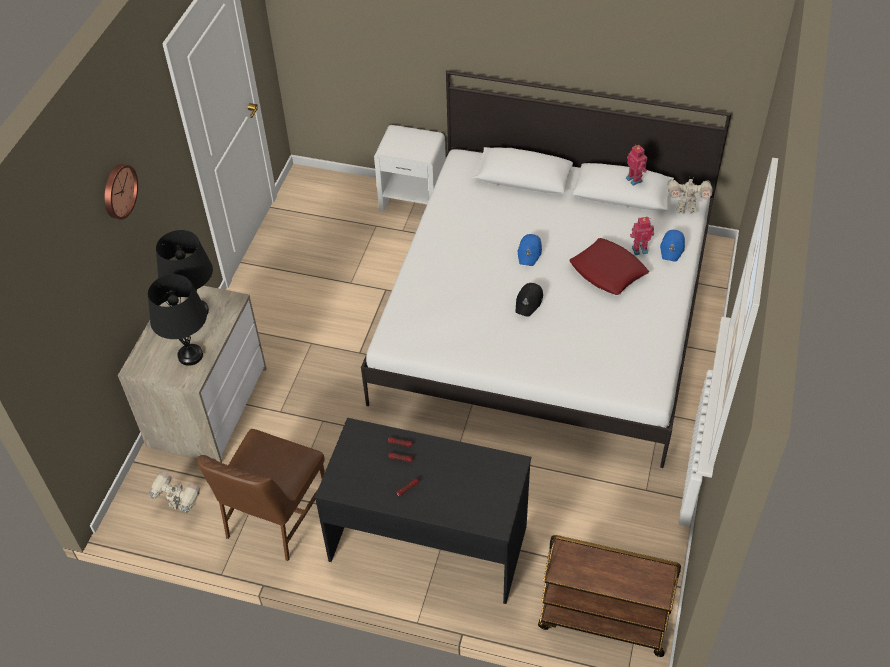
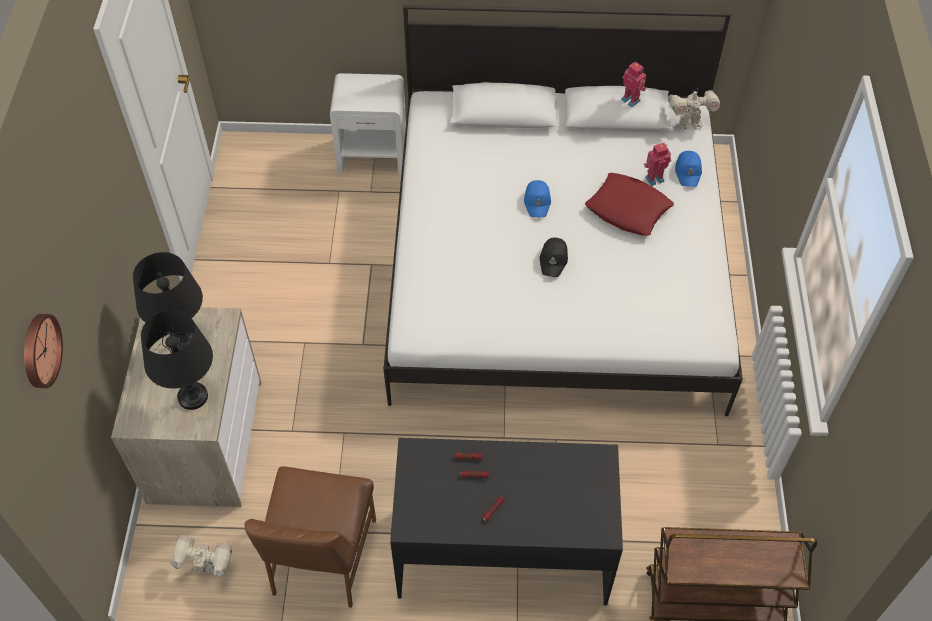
camera: 15 degrees left, 5 degrees up
wall clock [104,164,138,220] -> wall clock moved to [24,314,63,388]

